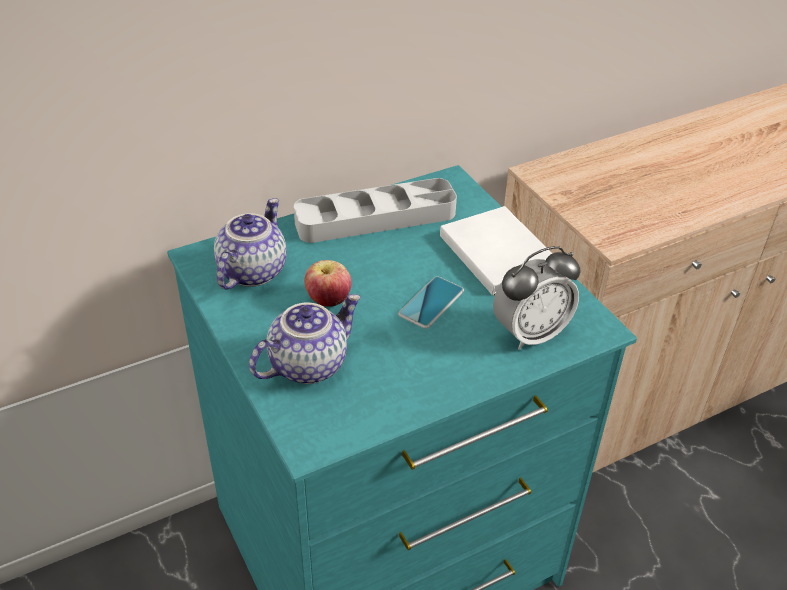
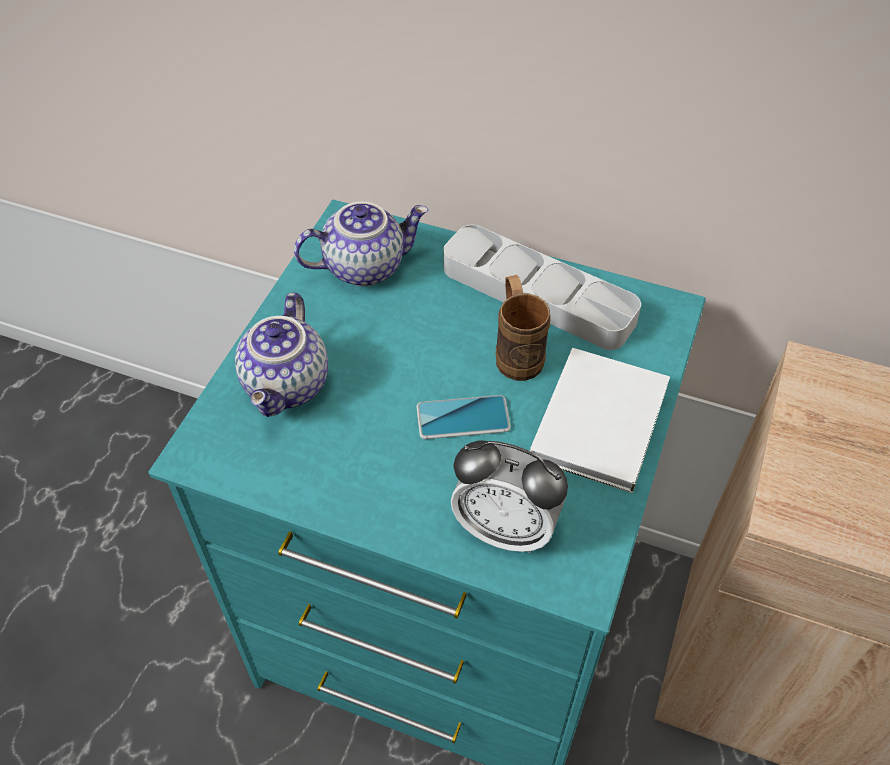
camera: 50 degrees right, 10 degrees up
teapot [249,294,361,384] -> teapot turned 90 degrees clockwise [235,292,328,417]
apple [304,260,352,307] -> none
none -> brown mug [496,275,550,381]

